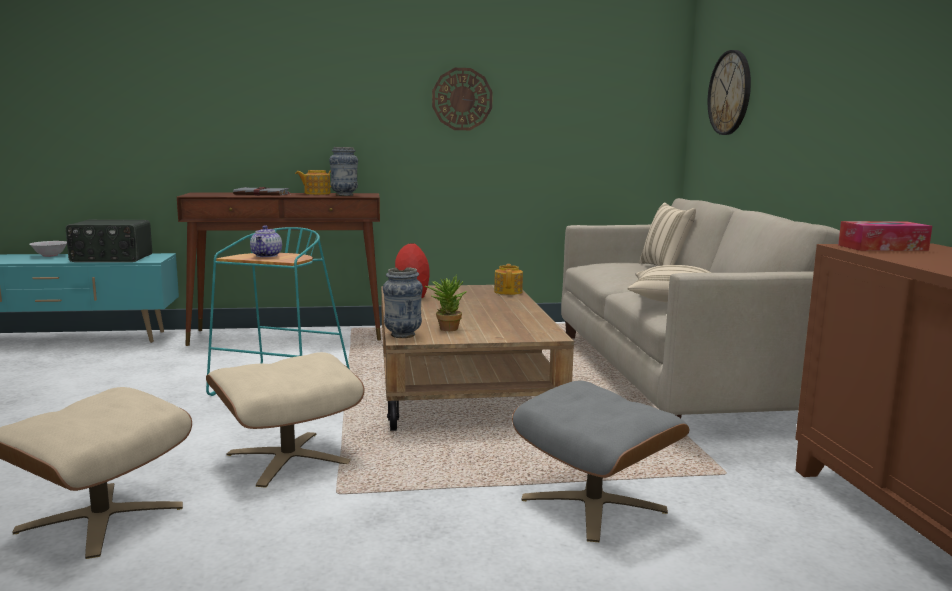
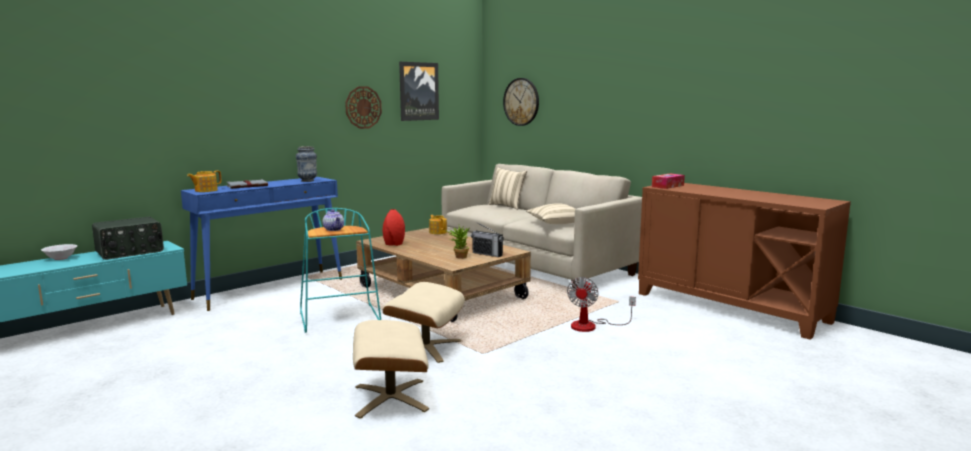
camera: 35 degrees left, 0 degrees up
brown console table [177,192,381,346] -> blue console table [181,177,342,311]
teapot [295,170,331,195] -> teapot moved to [187,171,221,192]
vase [383,267,423,338] -> none
grey ottoman [512,381,689,542] -> fan [567,277,636,332]
none -> picture [399,62,439,121]
none -> radio [471,223,504,257]

